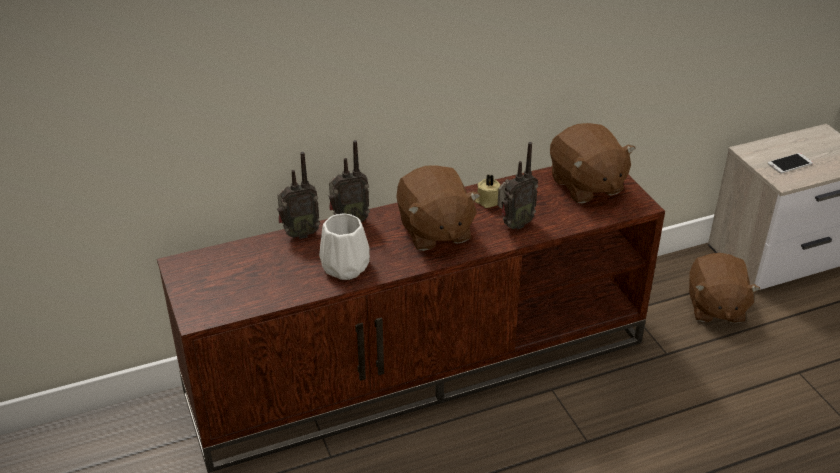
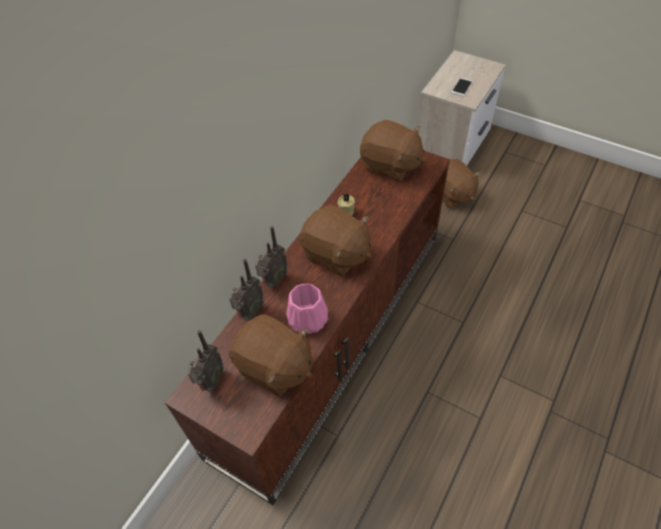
camera: 35 degrees left, 15 degrees up
white vase [319,213,370,280] -> pink vase [286,284,328,334]
radio [498,142,538,230] -> radio moved to [188,330,224,392]
none -> brown plush toy [229,314,312,397]

